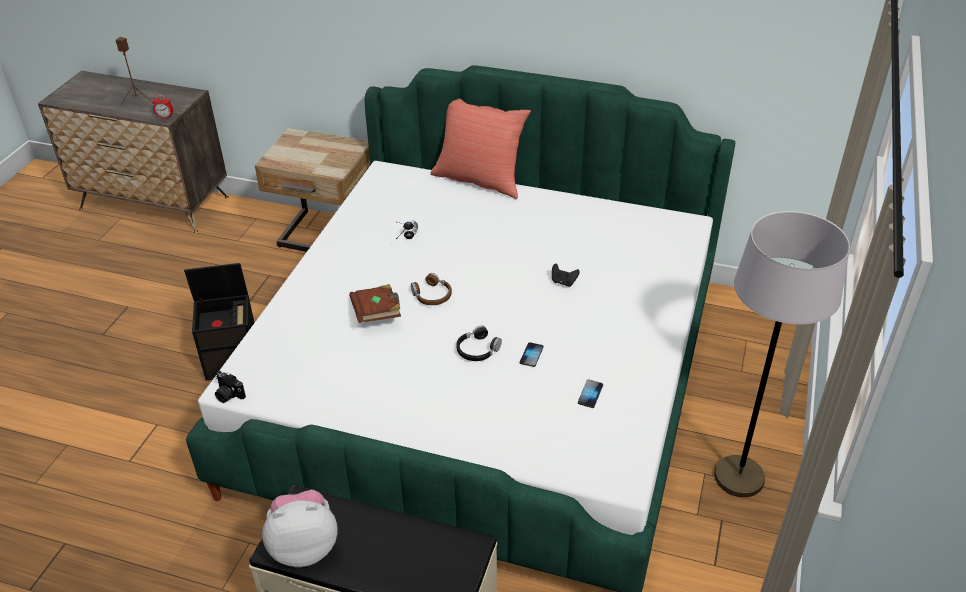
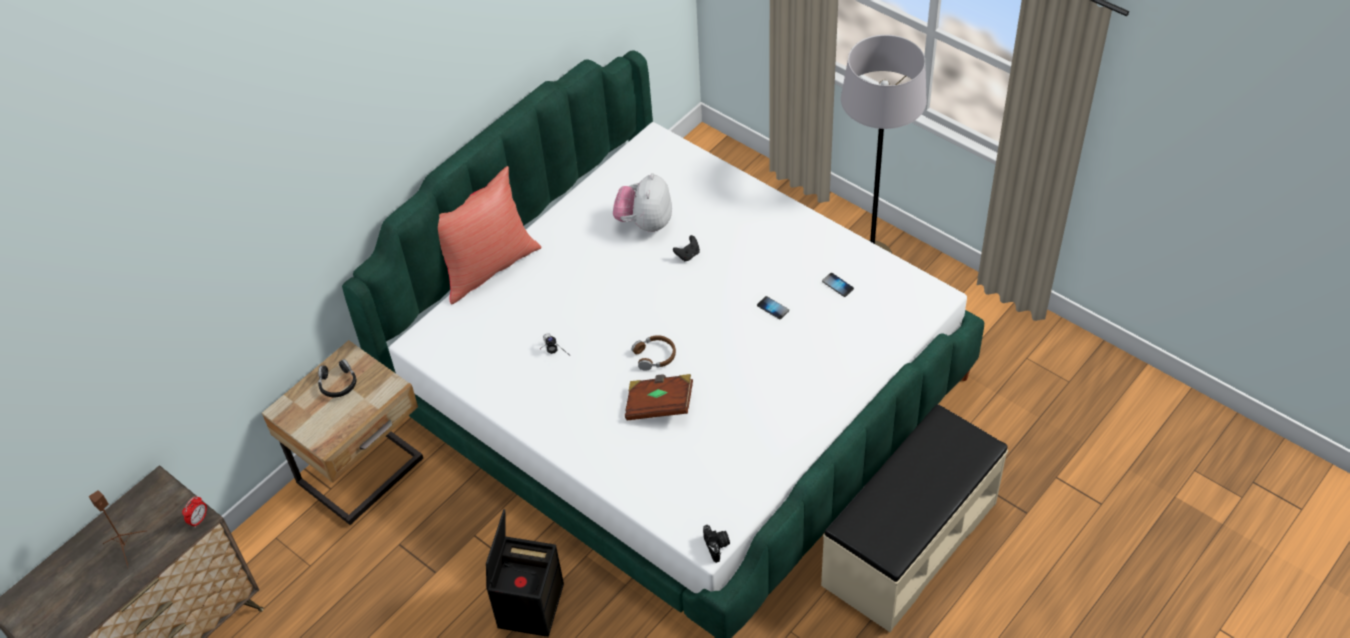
camera: 65 degrees left, 10 degrees up
camera [215,371,246,403] -> camera turned 75 degrees counterclockwise [703,525,730,563]
plush toy [262,490,337,567] -> plush toy moved to [613,173,672,232]
black headphones [456,325,502,361] -> black headphones moved to [318,359,356,397]

